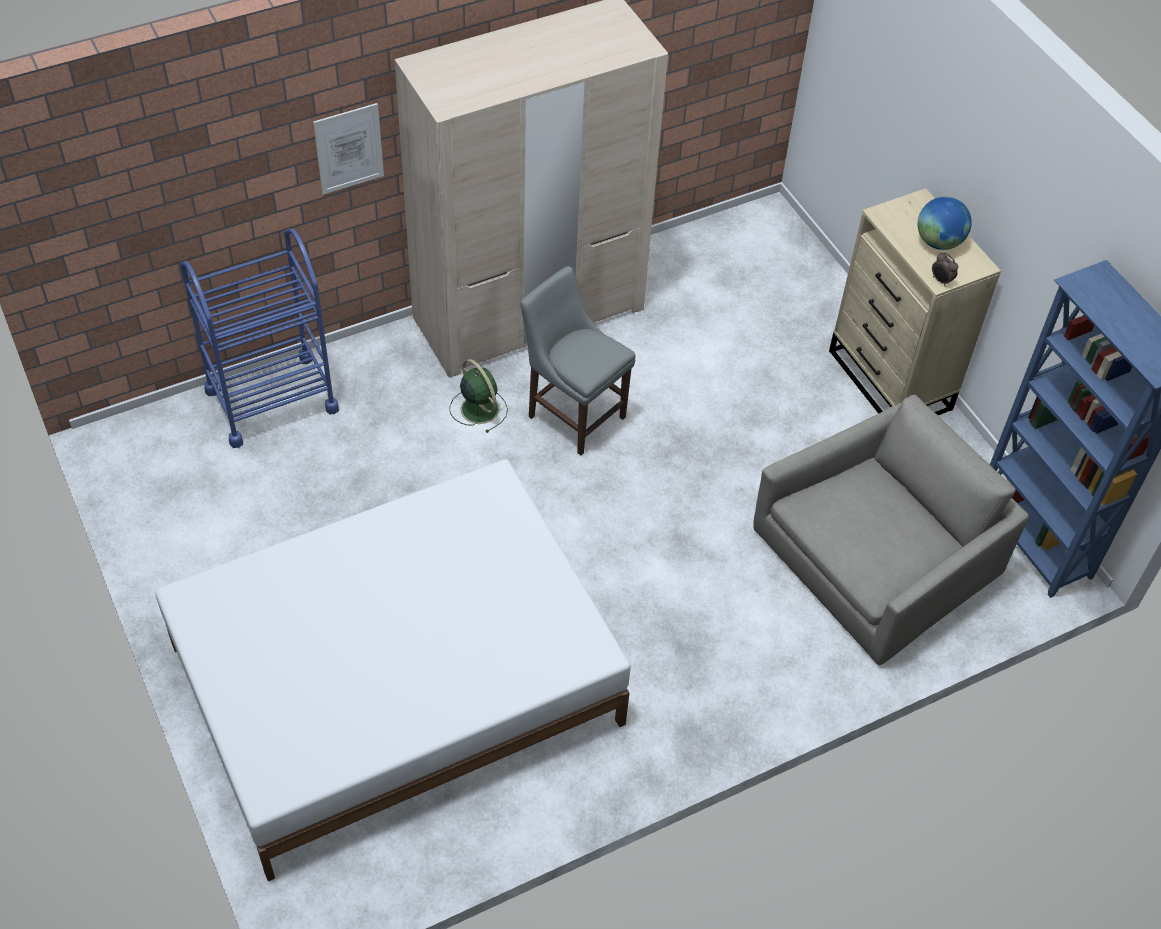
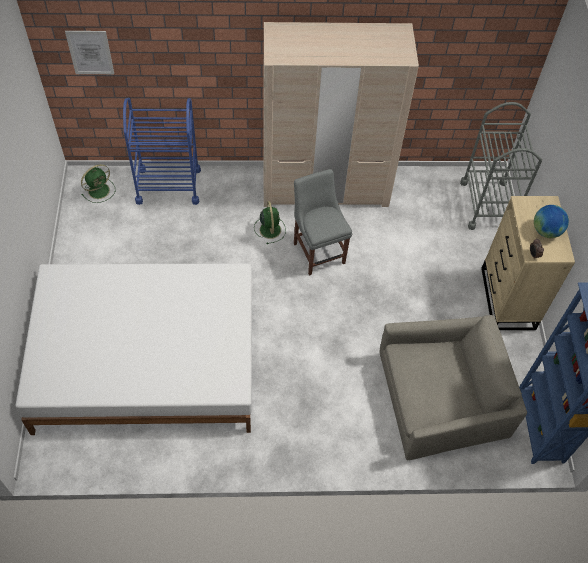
camera: 25 degrees right, 5 degrees up
picture [313,103,384,195] -> picture moved to [65,31,114,74]
none -> green fan [81,164,115,203]
none -> grey cart [460,102,542,230]

